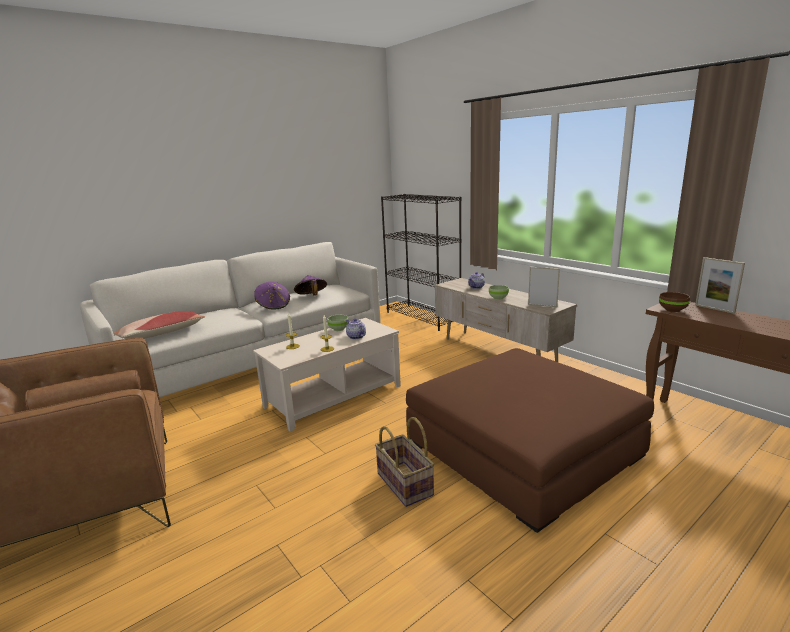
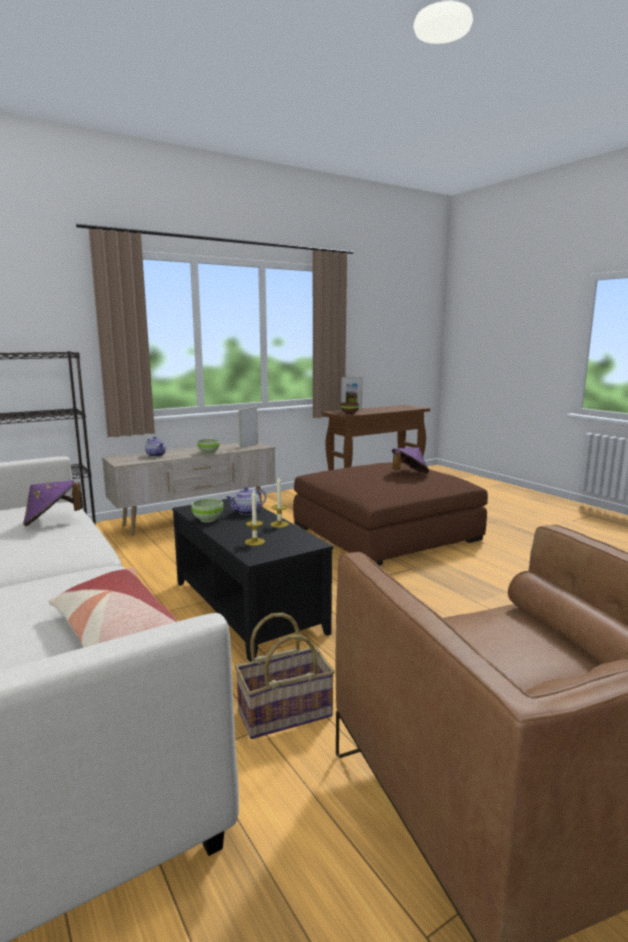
camera: 85 degrees left, 5 degrees down
beige coffee table [253,318,401,432] -> black coffee table [172,498,333,662]
purple hat [254,282,290,310] -> purple hat moved to [392,447,429,473]
basket [375,417,434,507] -> basket moved to [235,613,335,739]

